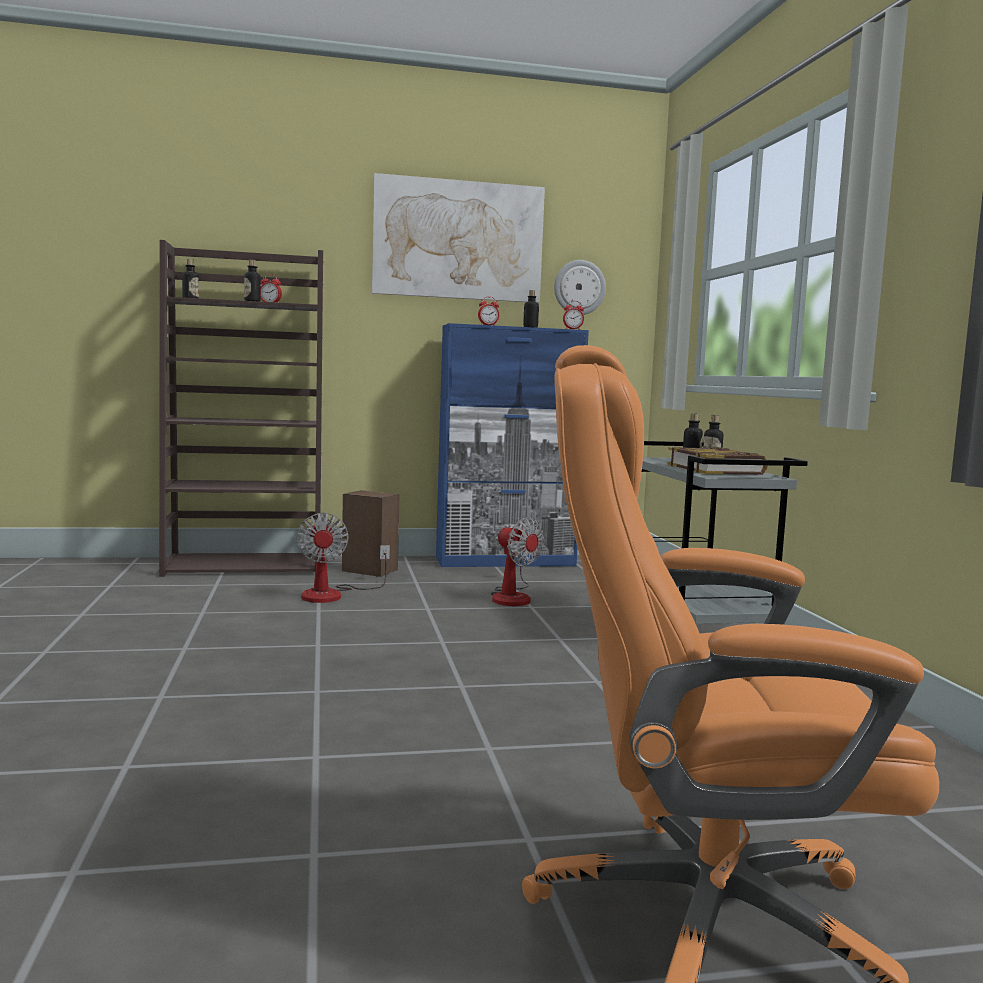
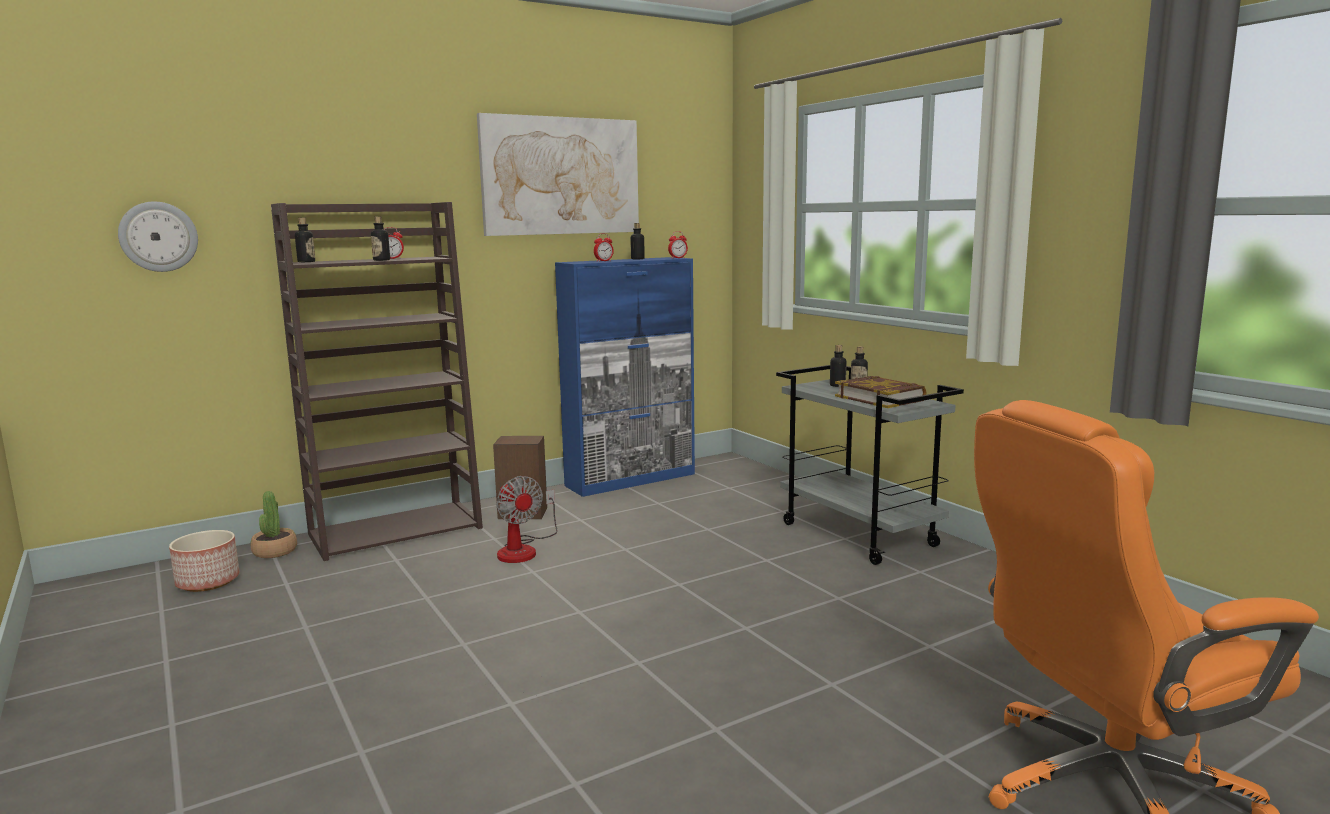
camera: 20 degrees left, 5 degrees up
fan [490,517,544,606] -> none
wall clock [554,260,606,315] -> wall clock moved to [118,202,198,272]
none -> planter [169,530,240,592]
none -> potted plant [251,491,297,558]

